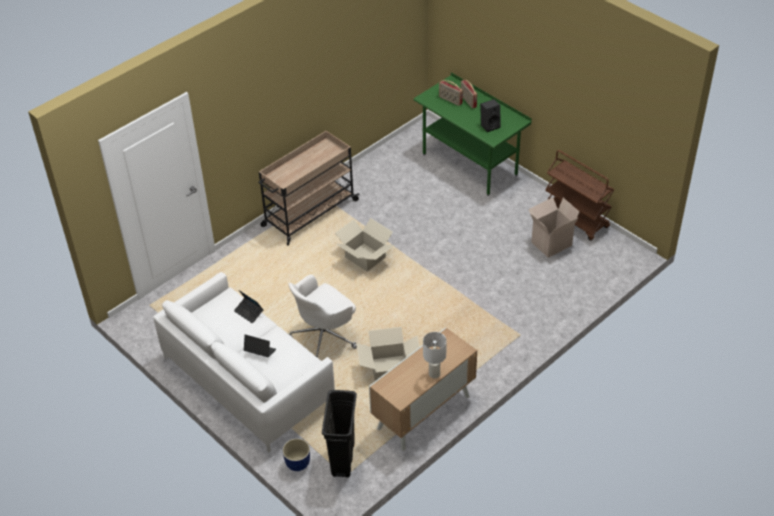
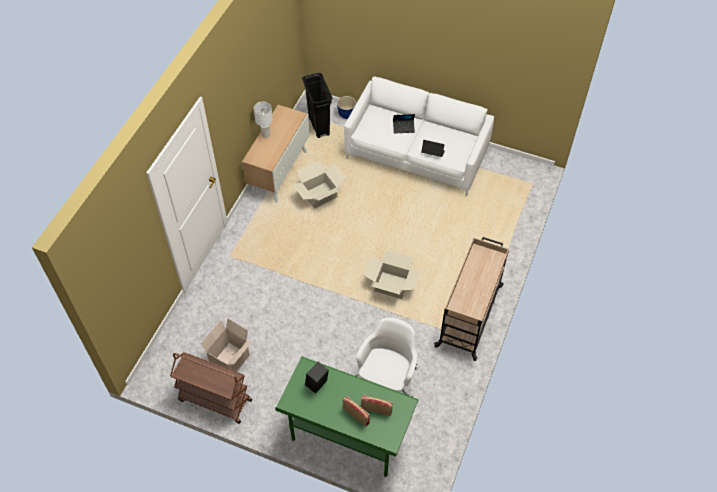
camera: 155 degrees right, 10 degrees up
white office chair [288,274,357,357] -> white office chair moved to [356,318,419,398]

